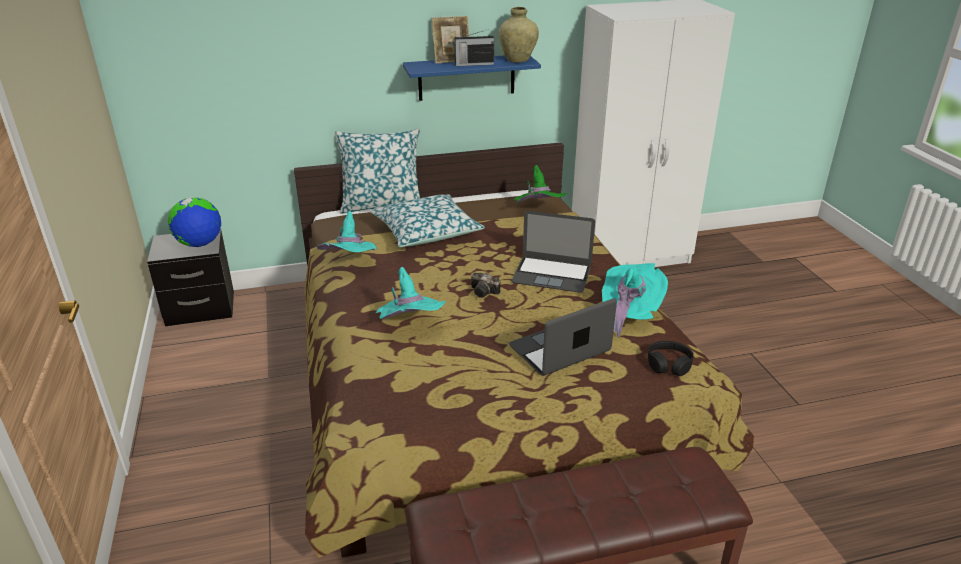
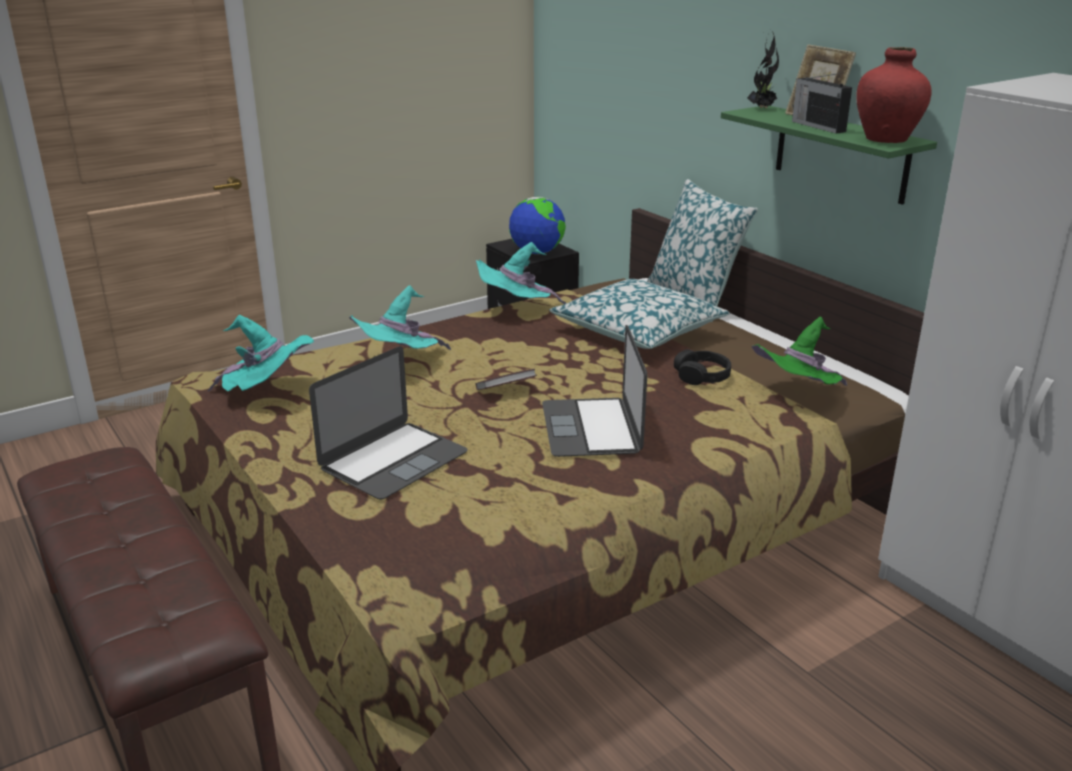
camera: 70 degrees right, 5 degrees down
blue shelf [403,56,541,101] -> green shelf [721,106,937,205]
camera [471,273,500,298] -> book [476,369,537,390]
beige vase [499,7,539,62] -> red vase [856,47,932,143]
laptop [509,298,617,376] -> laptop turned 90 degrees clockwise [309,346,468,499]
turquoise hat [602,263,668,338] -> turquoise hat moved to [208,315,314,392]
black headphones [648,341,694,376] -> black headphones moved to [674,349,731,385]
none -> potted plant [747,30,779,108]

